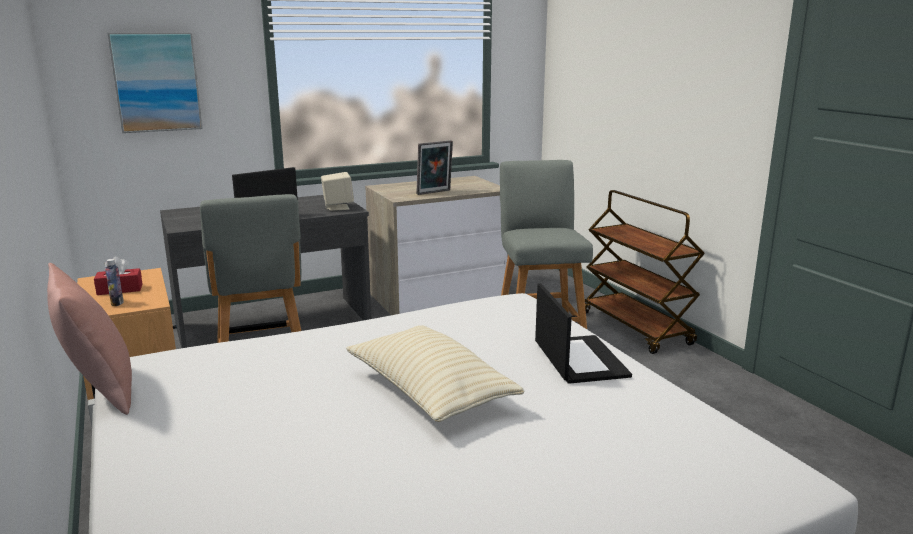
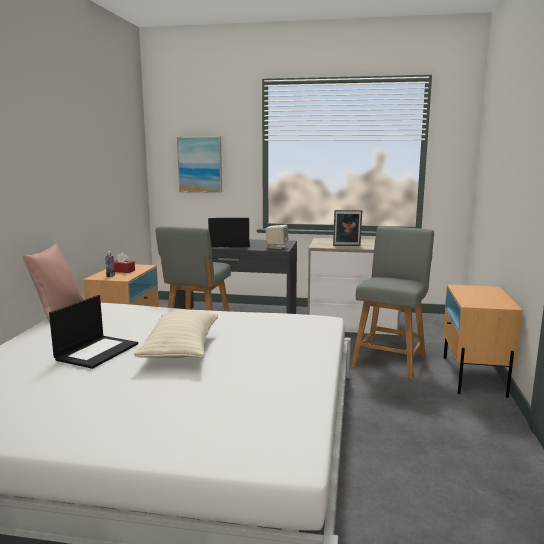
camera: 35 degrees right, 5 degrees down
laptop [535,283,632,384] -> laptop moved to [49,295,138,369]
brown cart [585,190,705,354] -> beige nightstand [443,285,523,398]

